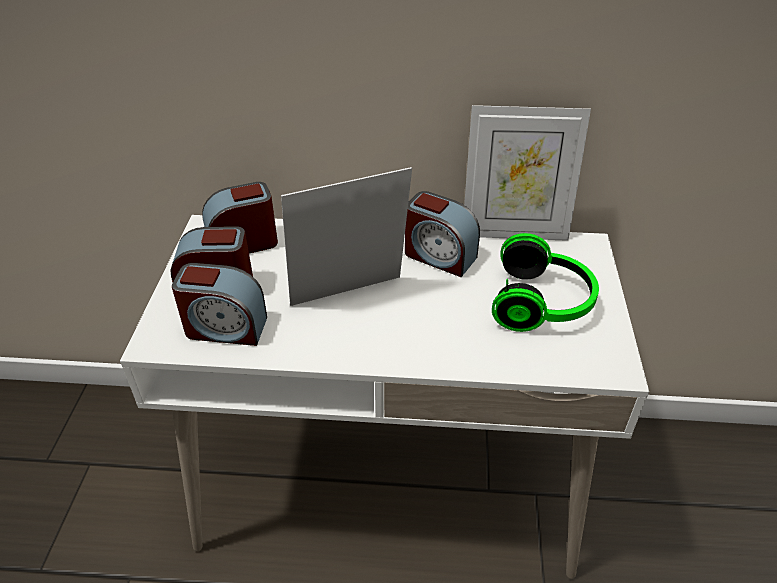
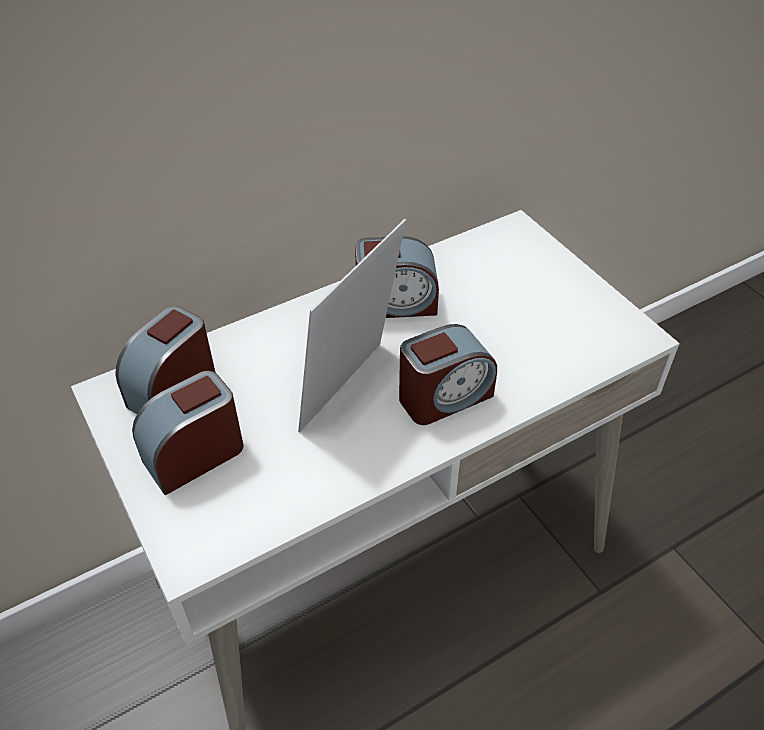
camera: 35 degrees left, 5 degrees up
alarm clock [172,263,267,346] -> alarm clock moved to [399,324,497,425]
picture frame [464,105,591,241] -> none
headphones [492,233,599,332] -> none

